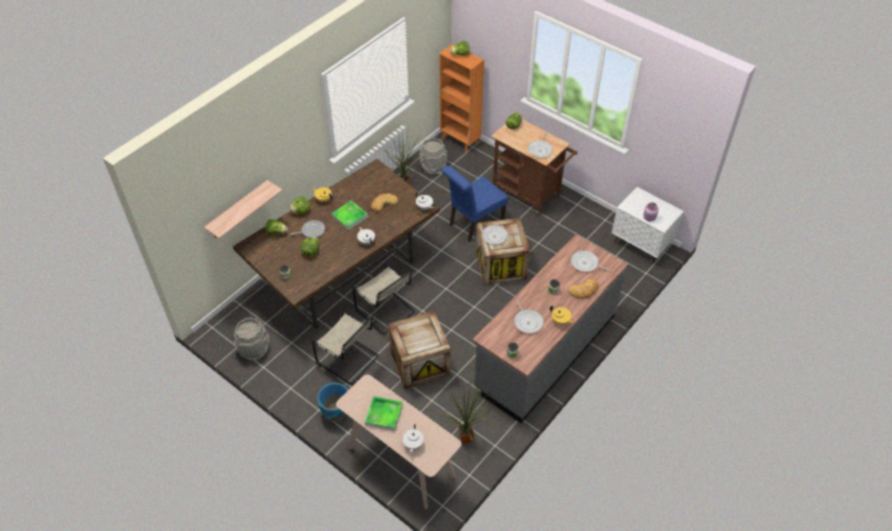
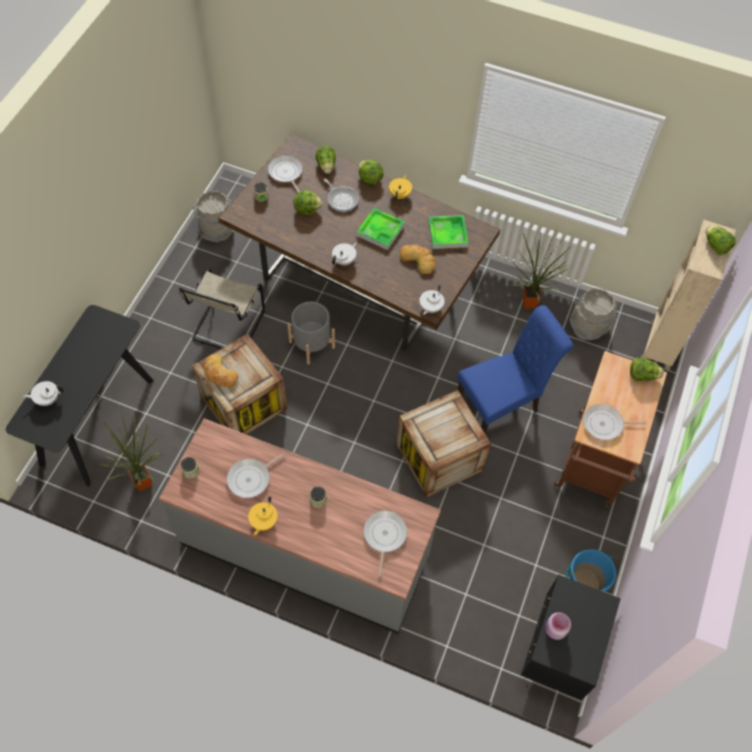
camera: 70 degrees right, 10 degrees up
shelf [204,180,282,239] -> none
blue bucket [317,383,348,421] -> blue bucket moved to [566,549,616,592]
beige console table [336,374,461,509] -> black console table [6,305,154,486]
beige chair [353,265,414,334] -> grey planter [287,301,335,364]
tray [365,396,403,431] -> tray moved to [428,215,468,249]
orange bookcase [440,44,484,152] -> beige bookcase [640,220,736,371]
blue chair [442,166,509,242] -> blue chair turned 120 degrees clockwise [457,305,574,434]
frying pan [482,225,521,244] -> frying pan moved to [268,156,303,193]
bread [568,279,599,299] -> bread moved to [204,355,238,388]
white nightstand [612,187,684,263] -> black nightstand [521,575,620,700]

